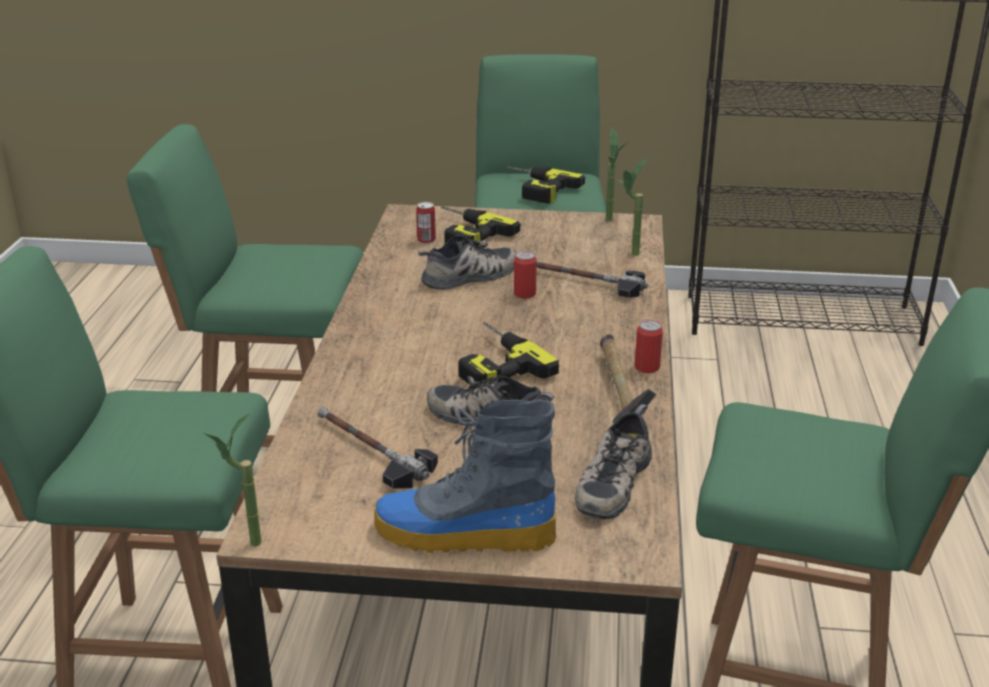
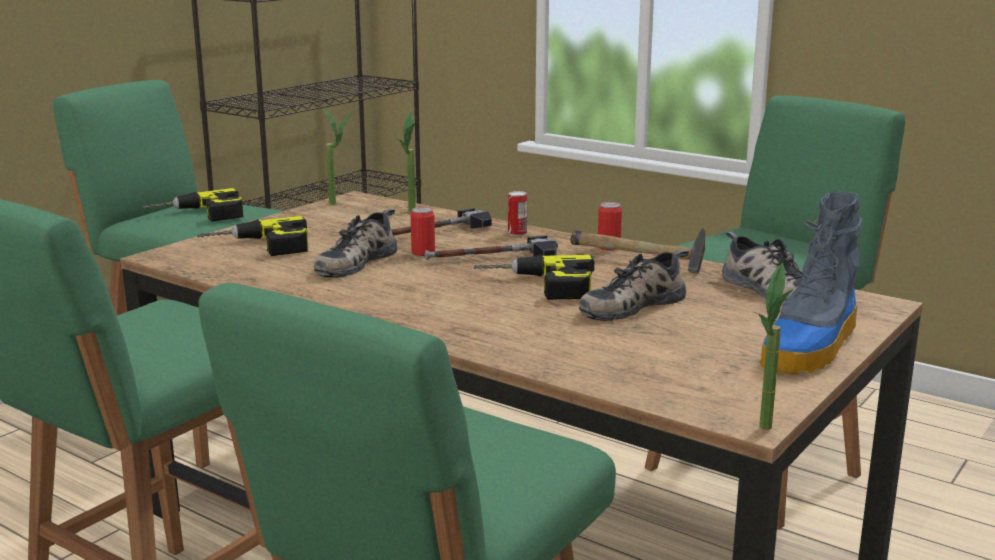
camera: 60 degrees left, 10 degrees down
hammer [318,407,438,489] -> hammer moved to [425,235,558,260]
can [416,202,436,244] -> can moved to [508,191,527,236]
shoe [418,235,517,290] -> shoe turned 150 degrees counterclockwise [314,209,397,278]

